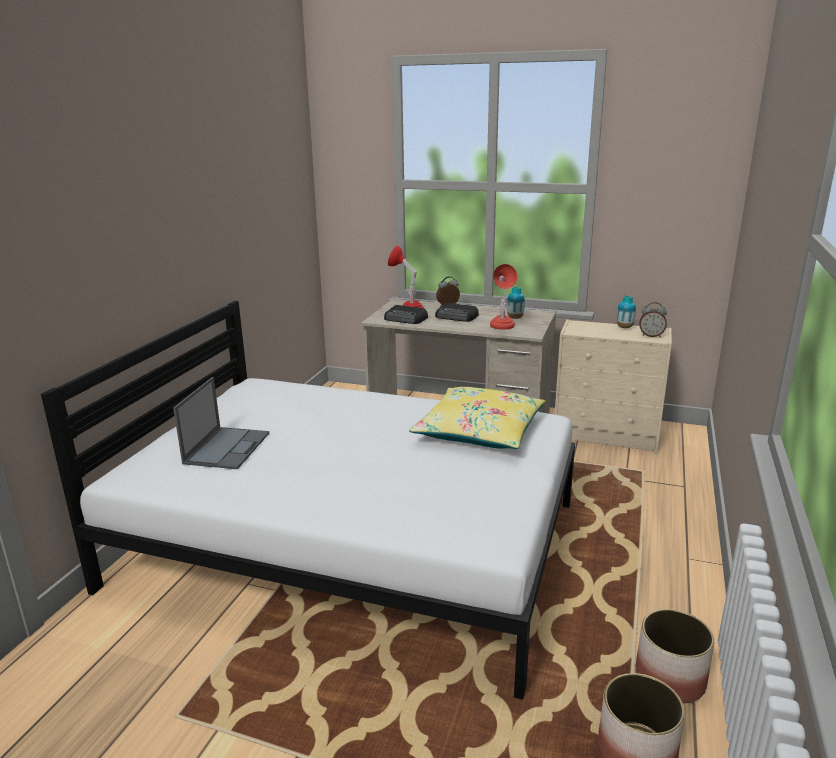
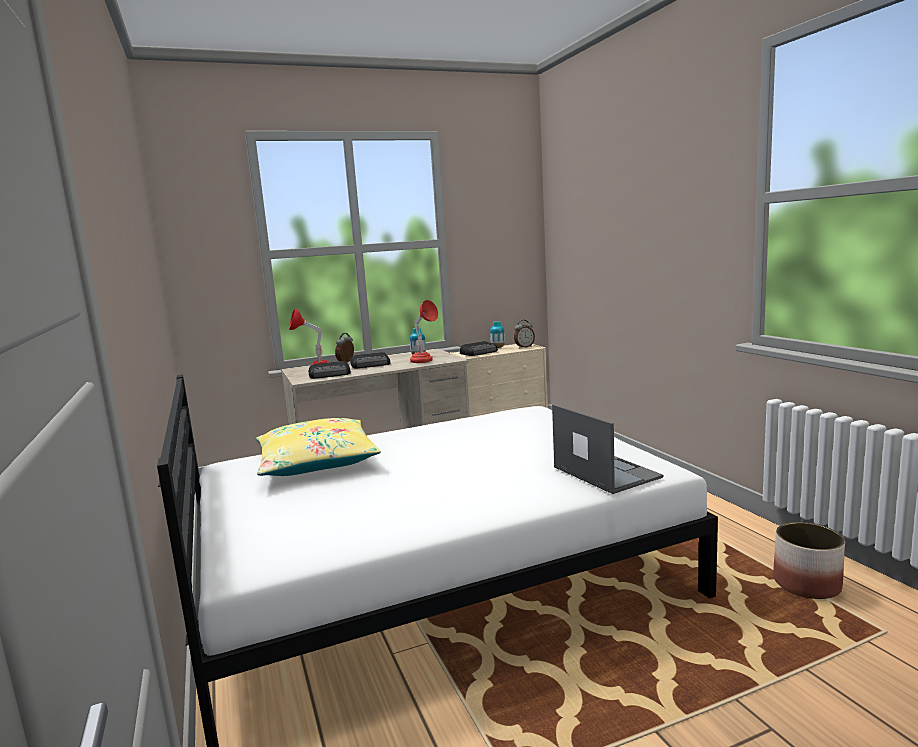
camera: 40 degrees left, 10 degrees down
laptop [173,377,269,469] -> laptop moved to [552,404,663,494]
yellow pillow [409,387,546,449] -> yellow pillow moved to [256,418,381,476]
planter [635,609,714,704] -> none
none -> radio [460,341,498,356]

